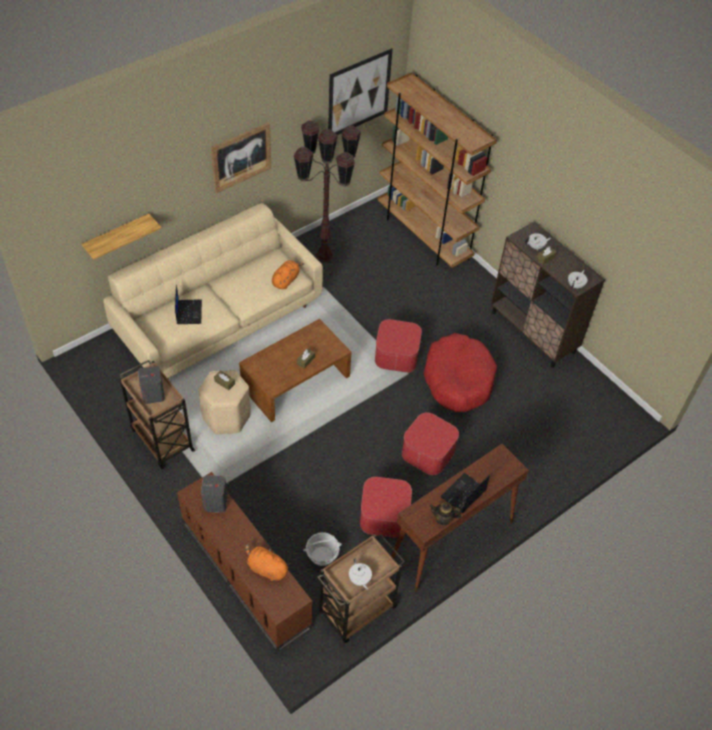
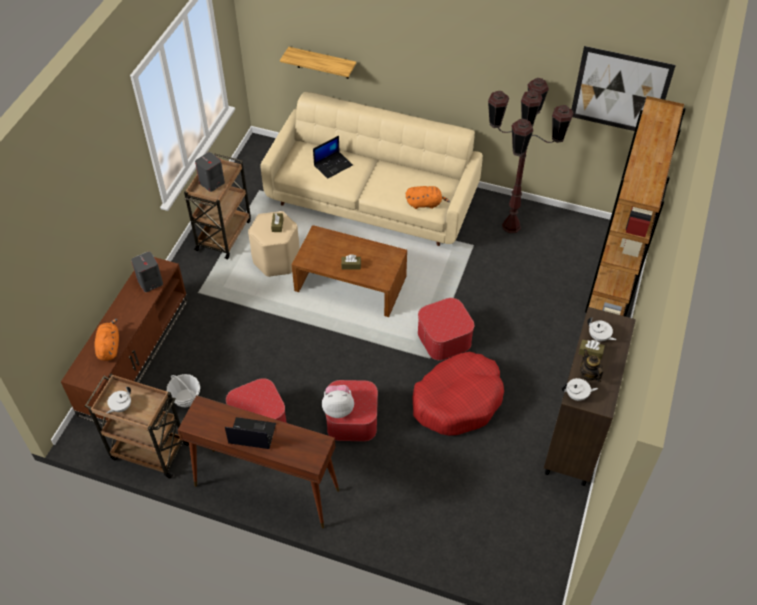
camera: 60 degrees right, 0 degrees up
picture [211,122,271,193] -> none
teapot [430,502,461,526] -> teapot moved to [580,349,603,382]
none -> plush toy [322,385,354,418]

